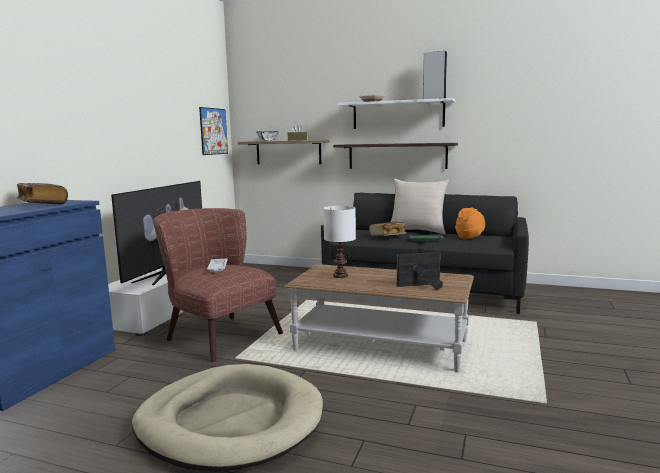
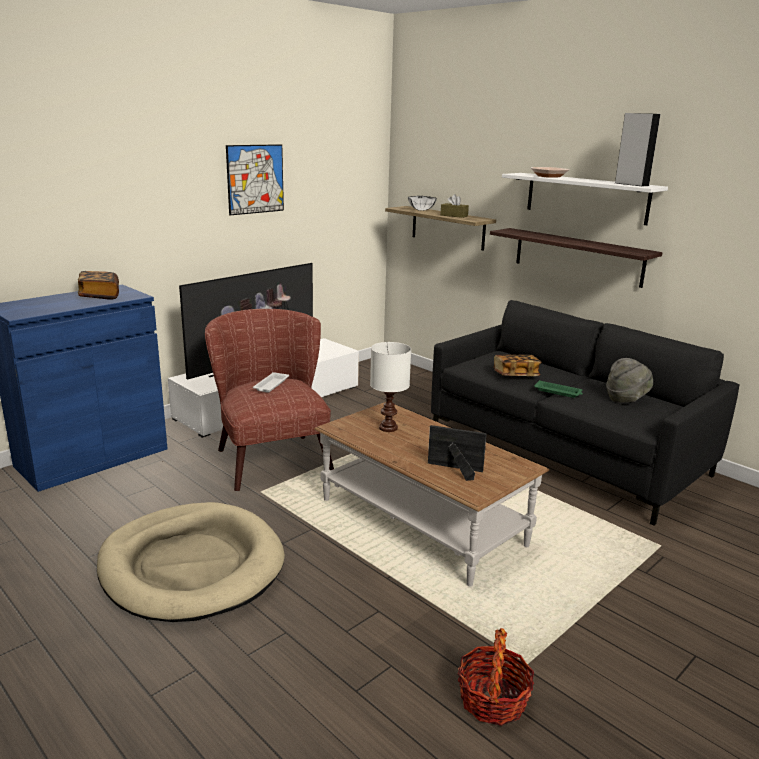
camera: 25 degrees right, 10 degrees up
picture [199,107,228,155] -> picture moved to [226,144,284,215]
beige pillow [391,179,449,235] -> none
orange hat [455,208,485,239] -> grey hat [606,358,653,403]
none -> basket [458,628,534,726]

